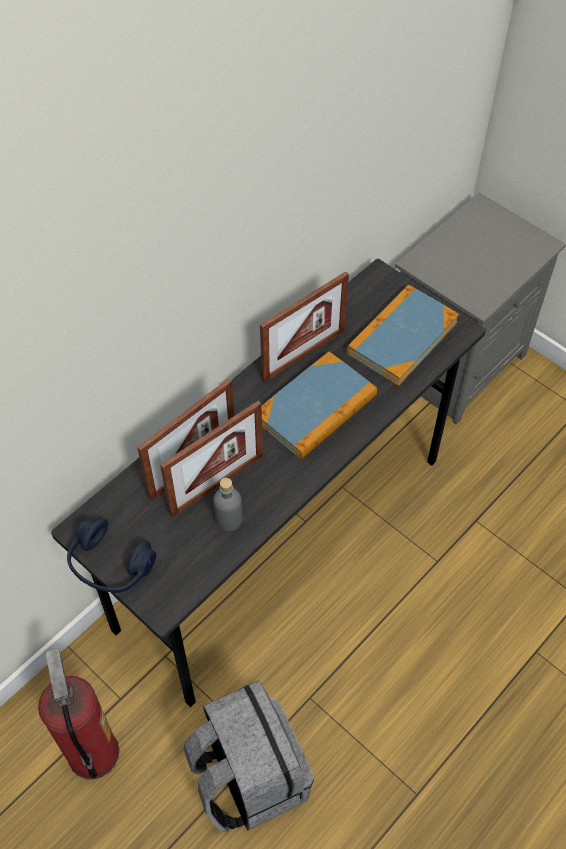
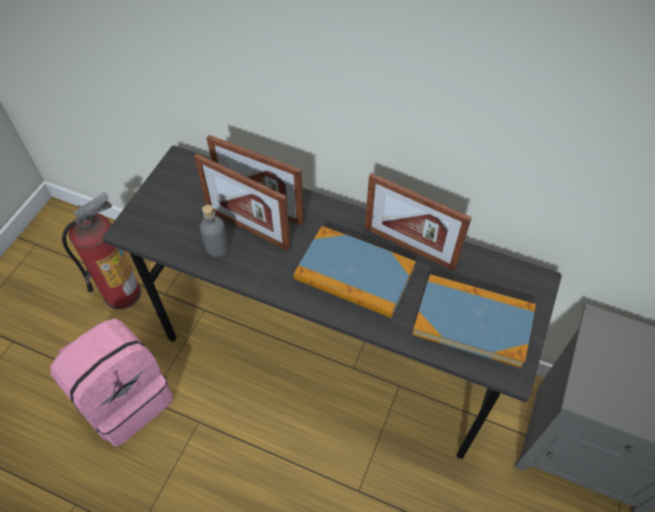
camera: 70 degrees right, 0 degrees up
blue headphones [67,518,156,593] -> none
grey backpack [184,681,314,832] -> pink backpack [50,318,173,446]

